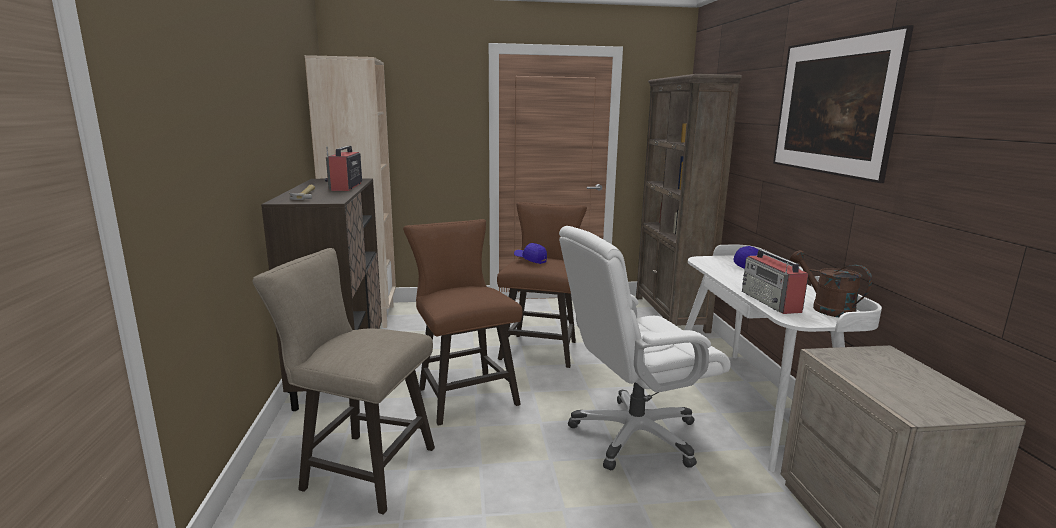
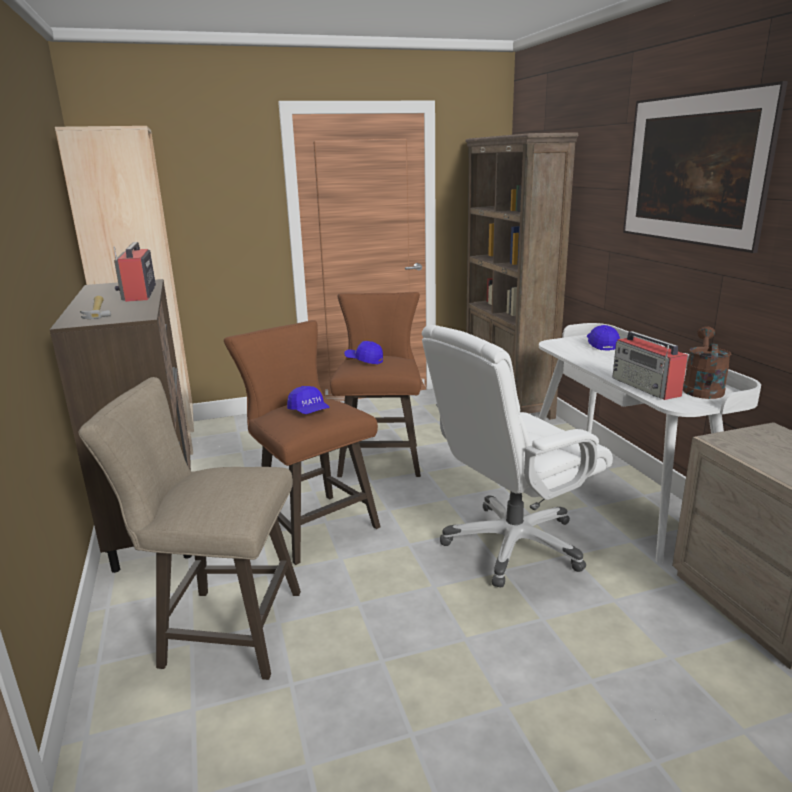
camera: 10 degrees left, 5 degrees up
brown watering can [790,250,872,317] -> brown watering can turned 60 degrees clockwise [683,326,732,399]
none -> blue cap [287,386,330,414]

